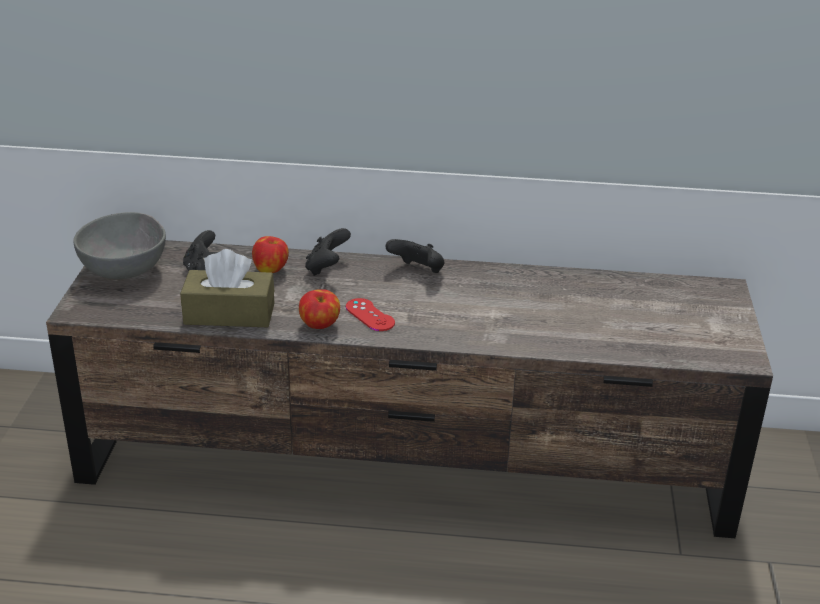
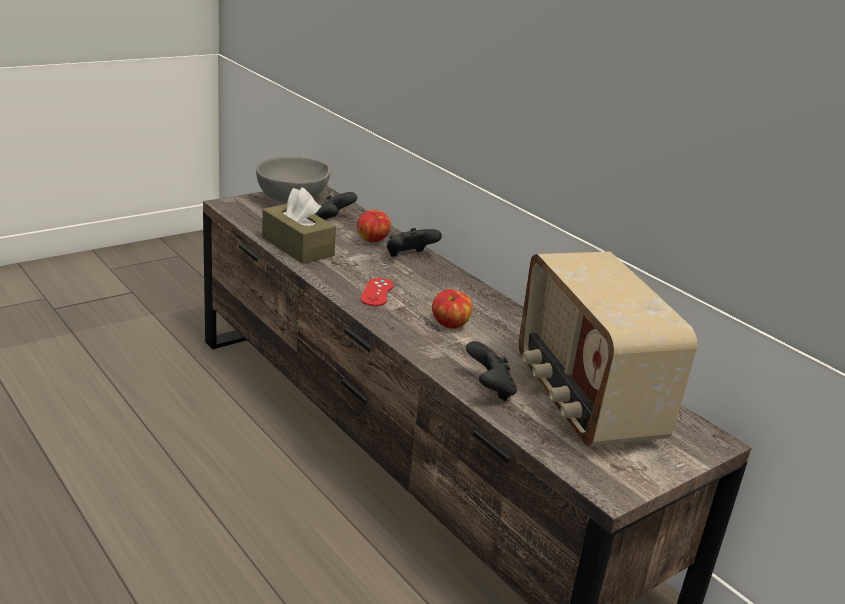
camera: 45 degrees right, 5 degrees down
apple [299,289,340,329] -> apple moved to [432,289,473,329]
black game controller [385,239,444,273] -> black game controller moved to [466,341,517,401]
none -> radio [519,251,697,446]

